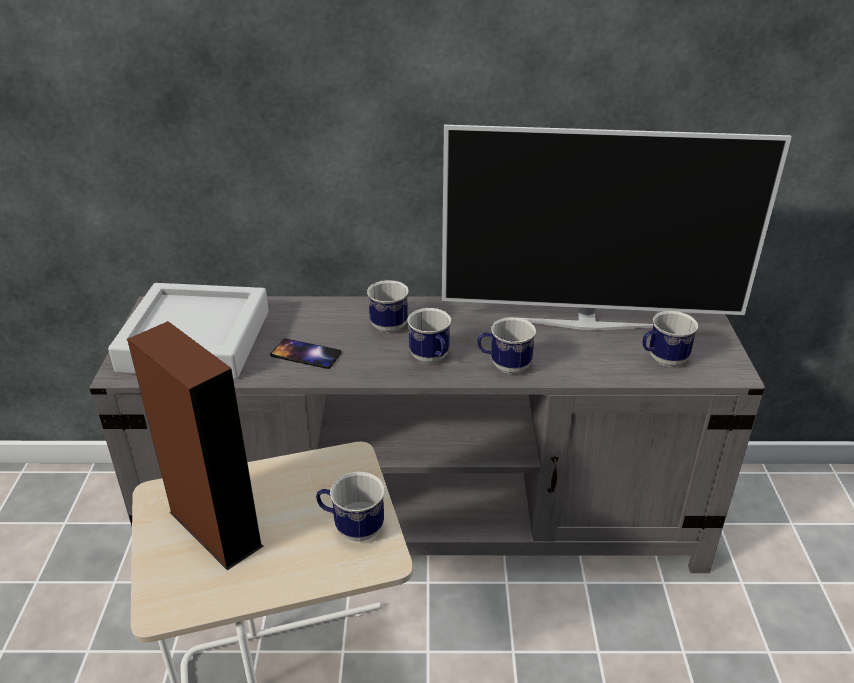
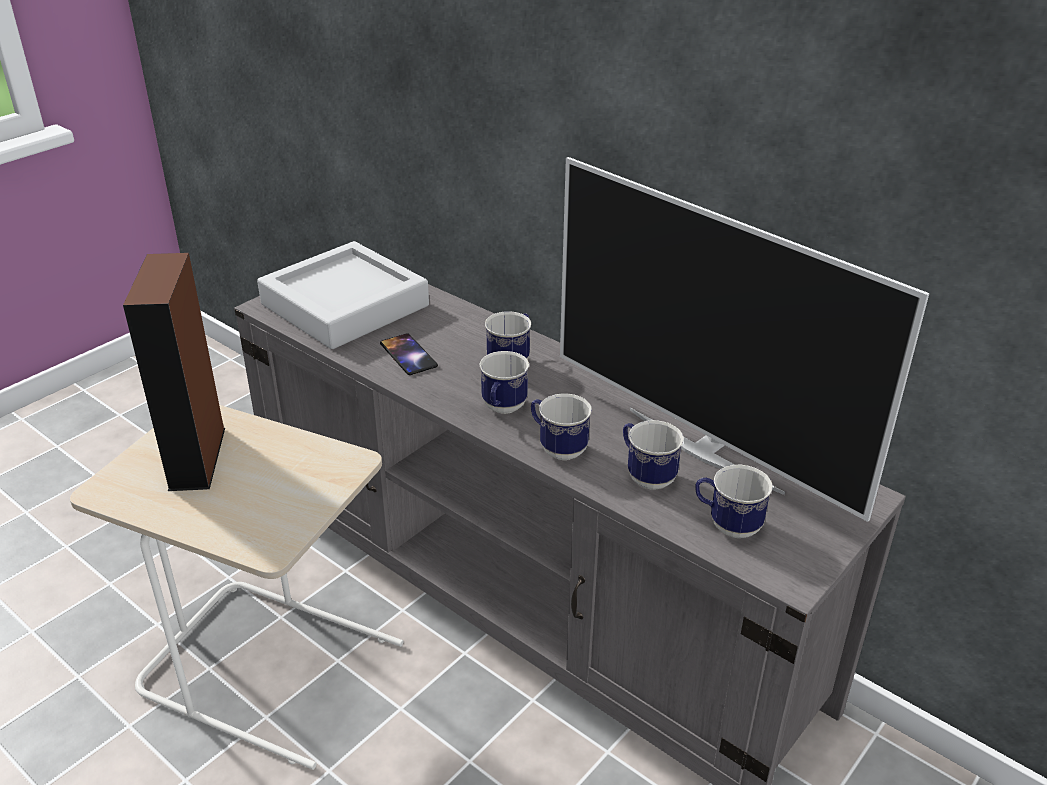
camera: 40 degrees right, 0 degrees up
mug [316,472,385,541] -> mug moved to [623,420,684,490]

